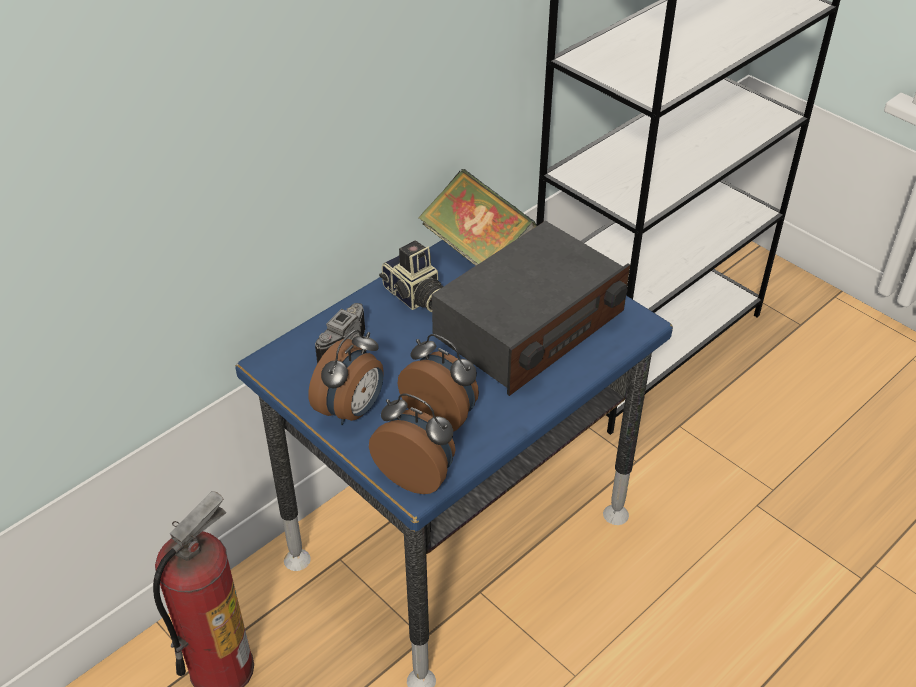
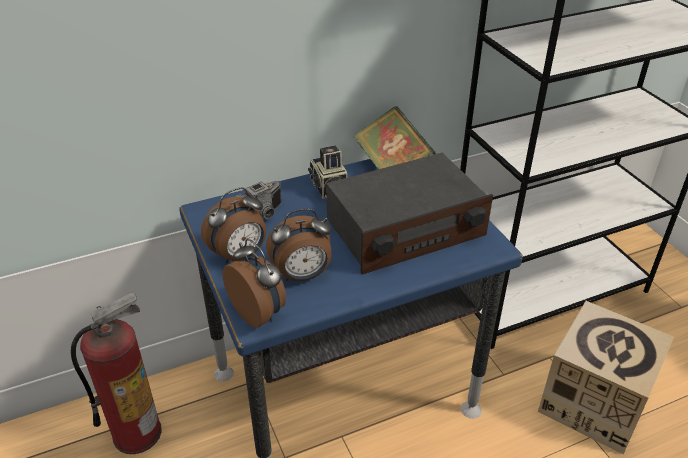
camera: 20 degrees right, 5 degrees down
alarm clock [397,334,479,432] -> alarm clock turned 105 degrees clockwise [266,208,332,281]
none -> cardboard box [538,301,674,454]

